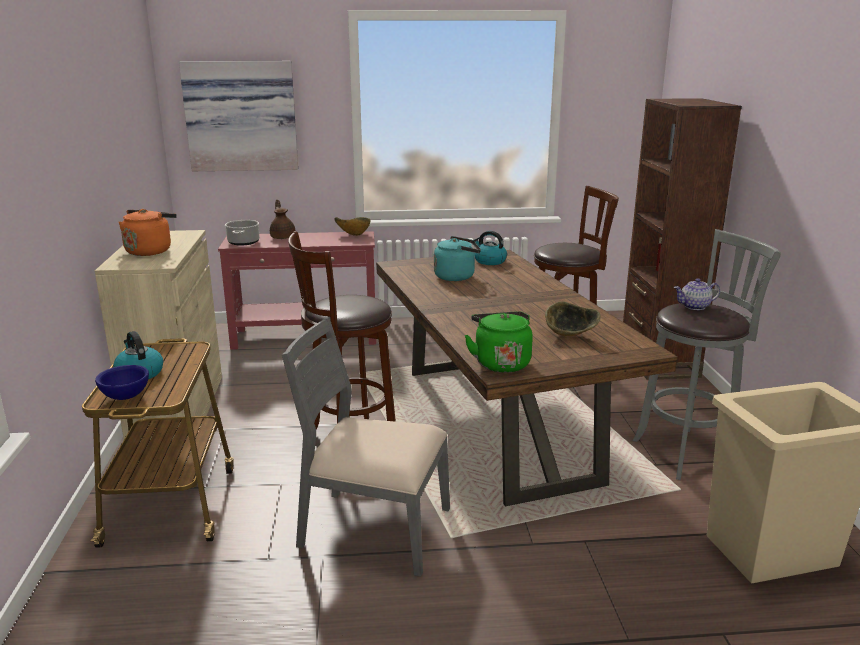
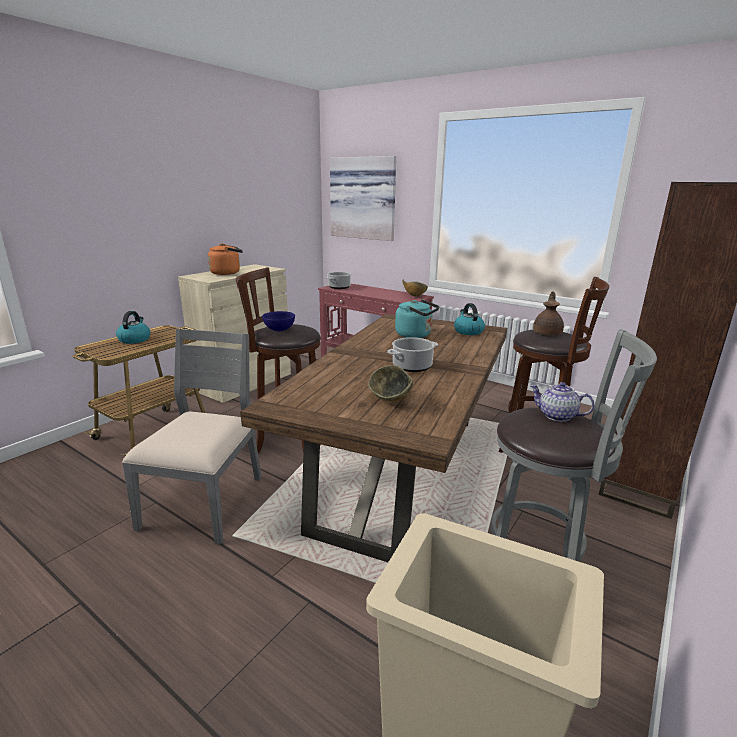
camera: 40 degrees right, 0 degrees up
blue bowl [95,365,149,400] -> blue bowl moved to [262,311,295,331]
brown teapot [270,200,296,239] -> brown teapot moved to [533,291,564,335]
grey chair [282,317,450,577] -> grey chair turned 45 degrees clockwise [122,329,261,545]
green kettle [464,311,533,373] -> none
none -> cooking pot [387,337,438,372]

